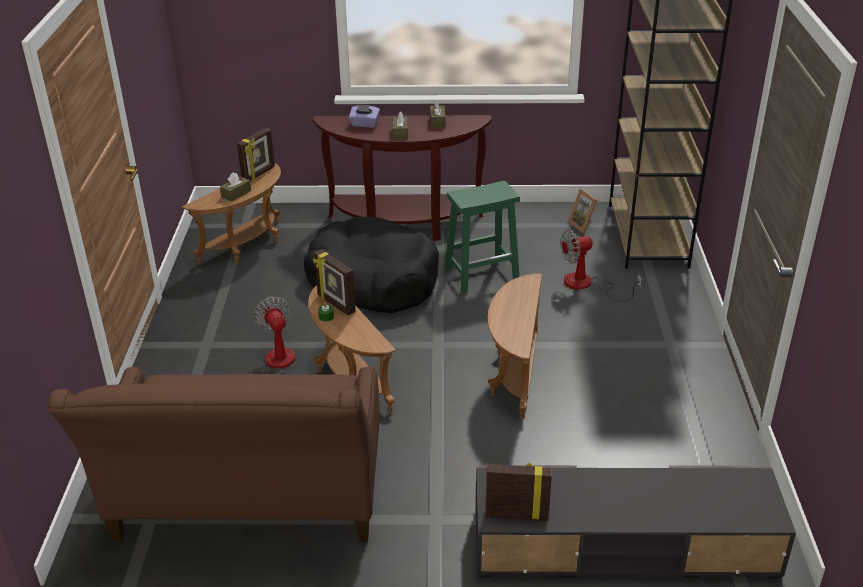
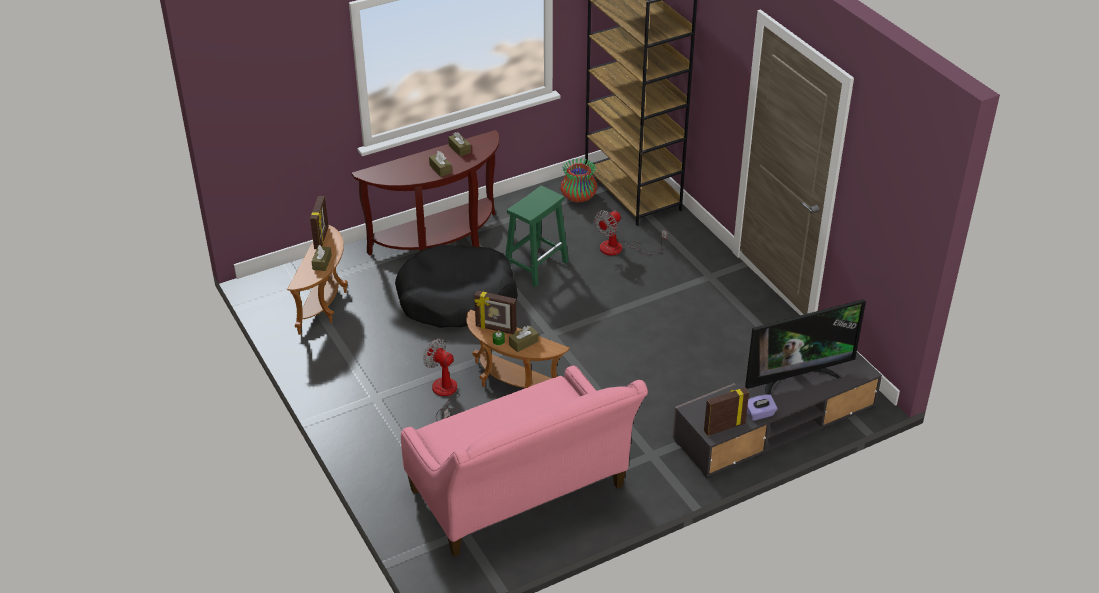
camera: 30 degrees left, 5 degrees up
brown sofa [48,367,380,542] -> pink sofa [401,366,648,557]
purple tissue box [349,105,380,128] -> purple tissue box moved to [747,394,777,421]
brown side table [488,273,542,420] -> none
picture frame [568,189,597,233] -> vase [561,158,597,203]
none -> brown tissue box [509,326,539,352]
none -> television [745,299,866,395]

